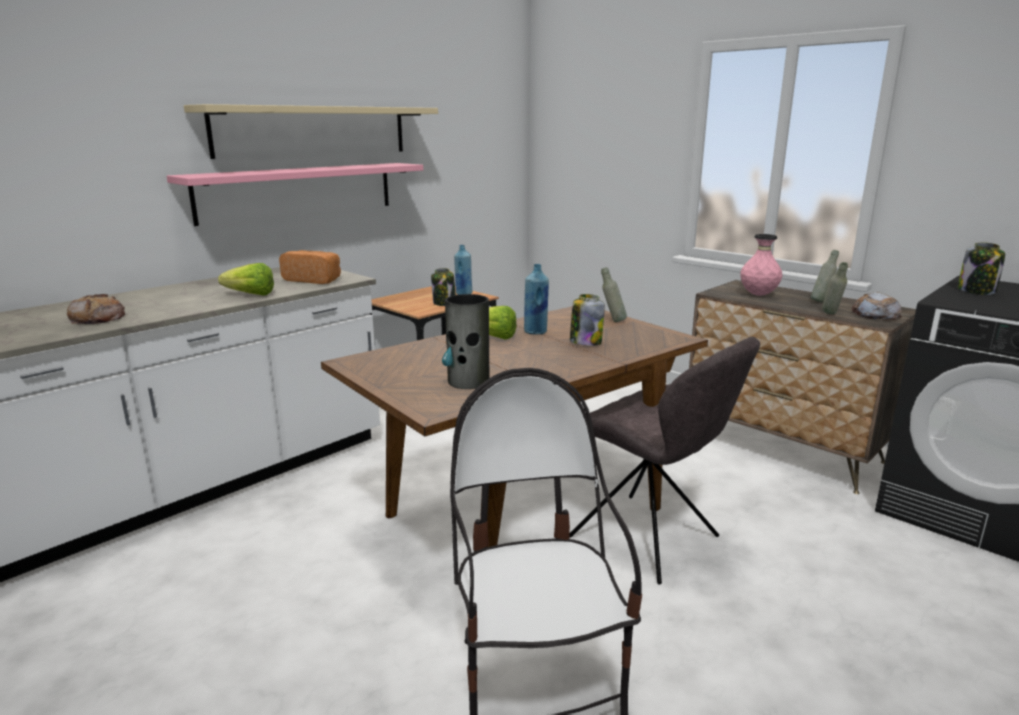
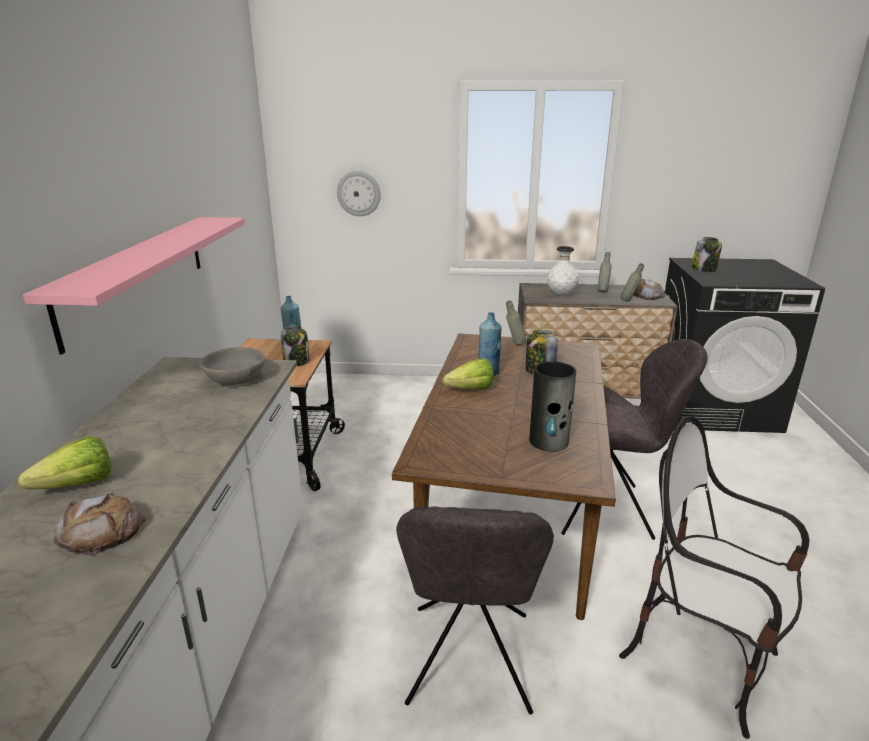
camera: 40 degrees left, 5 degrees up
beige shelf [184,104,438,159] -> none
lettuce [218,263,274,295] -> lettuce moved to [18,436,111,490]
bread [279,250,341,284] -> grey bowl [200,347,265,385]
pink vase [740,234,783,296] -> white vase [547,246,579,295]
none -> wall clock [337,171,381,216]
none -> grey chair [396,506,554,715]

